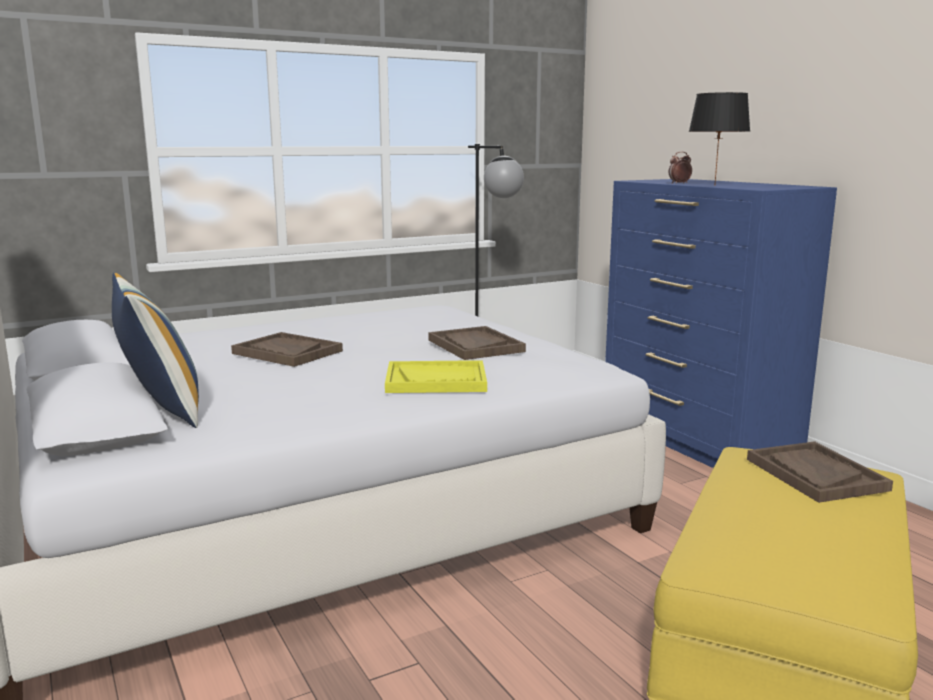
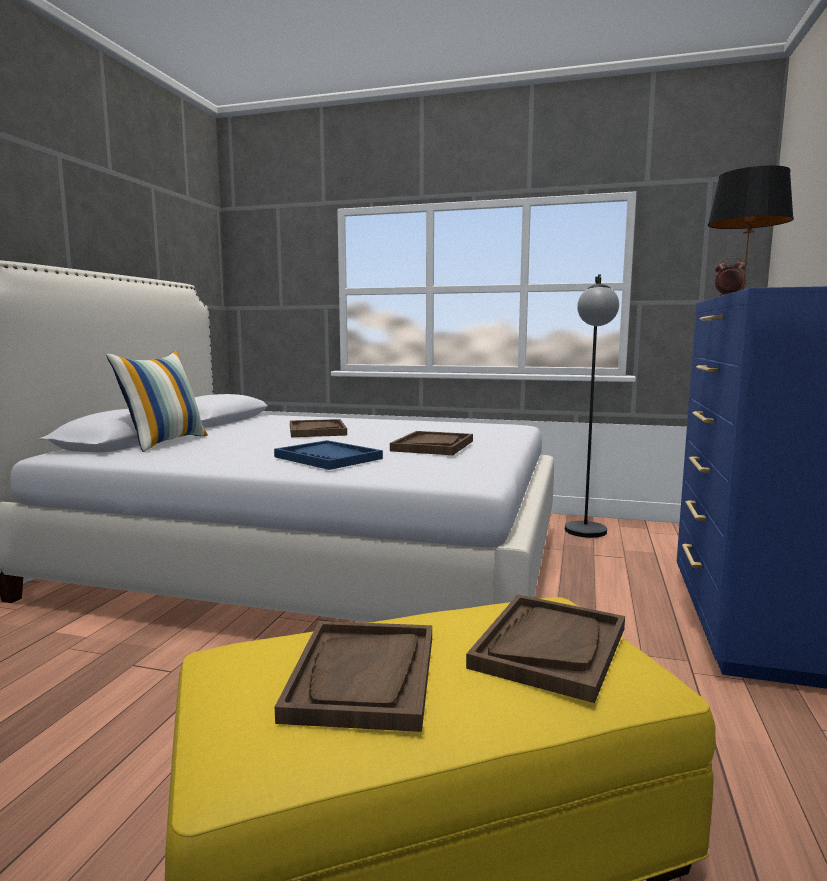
camera: 45 degrees right, 5 degrees down
yellow tray [385,360,487,393] -> blue tray [274,440,383,470]
none -> brown tray [275,621,432,732]

